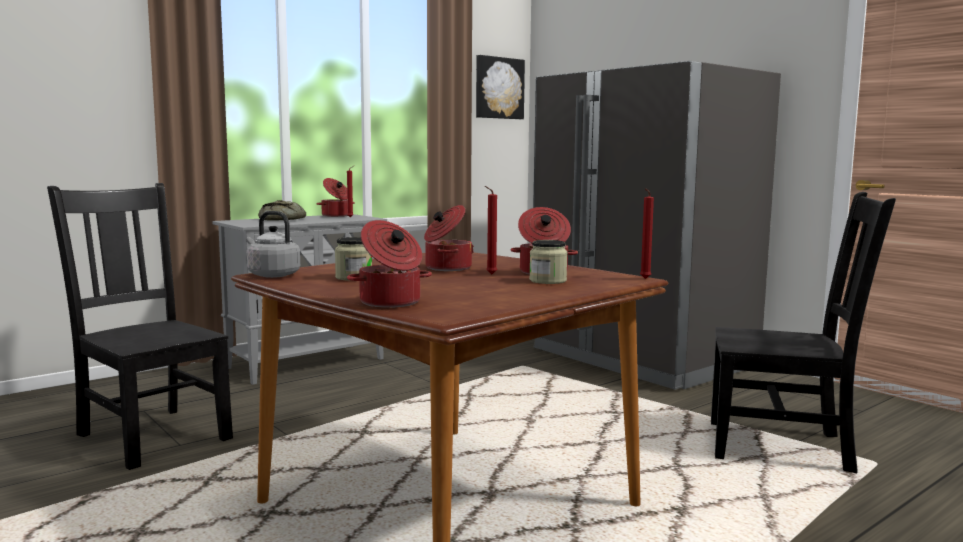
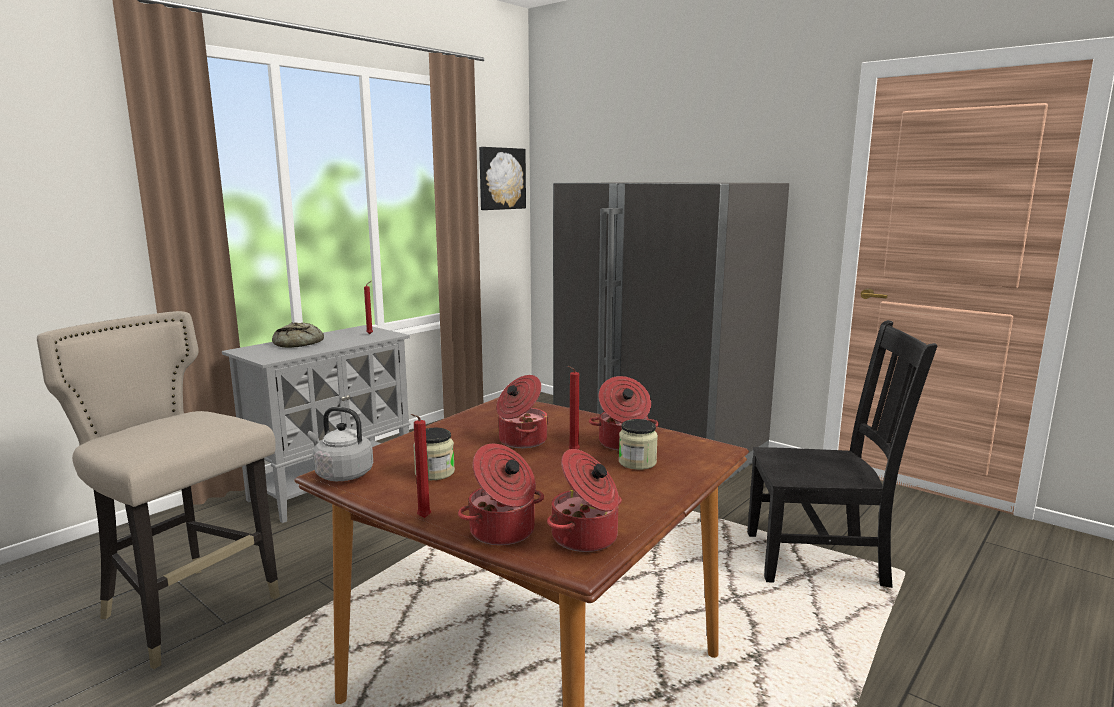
camera: 10 degrees left, 5 degrees up
black chair [47,183,233,470] -> beige stool [37,311,280,669]
cooking pot [317,178,355,217] -> cooking pot moved to [547,449,622,552]
red candle [640,188,654,279] -> red candle moved to [411,414,431,518]

